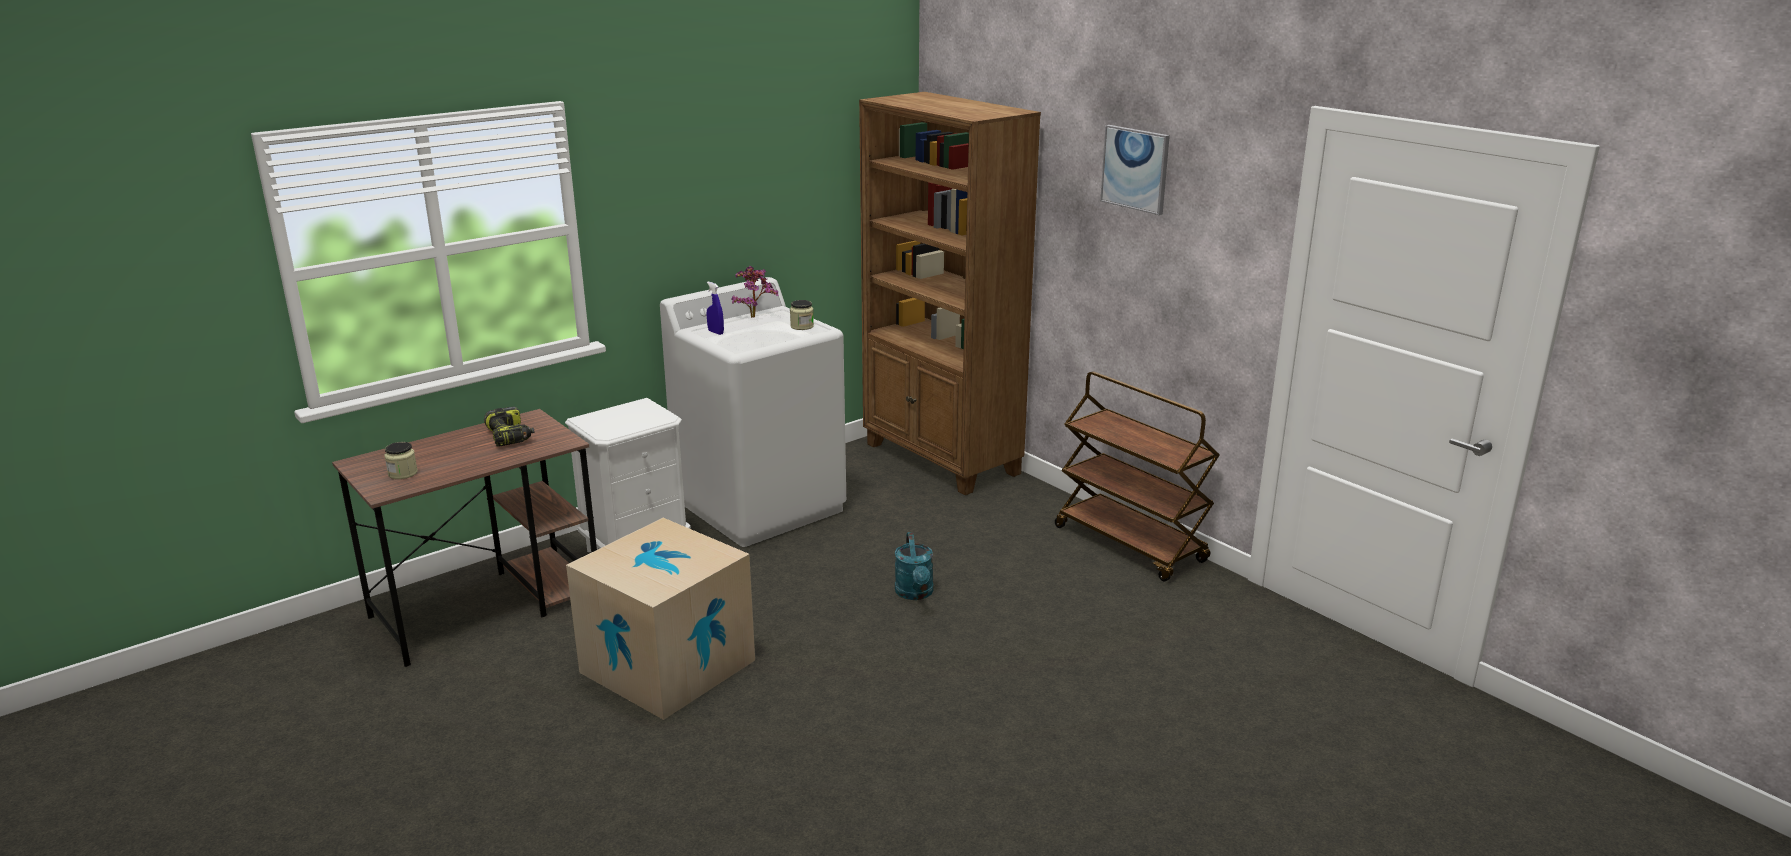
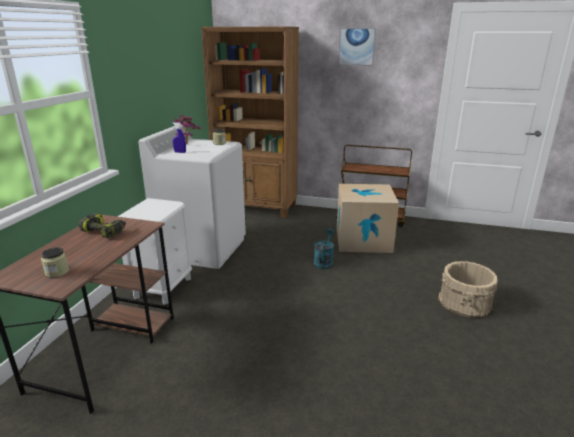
camera: 35 degrees left, 0 degrees up
cardboard box [566,518,755,720] -> cardboard box moved to [337,184,399,253]
turquoise watering can [895,532,933,600] -> turquoise watering can turned 120 degrees counterclockwise [313,228,334,269]
none -> beige bucket [438,261,497,318]

